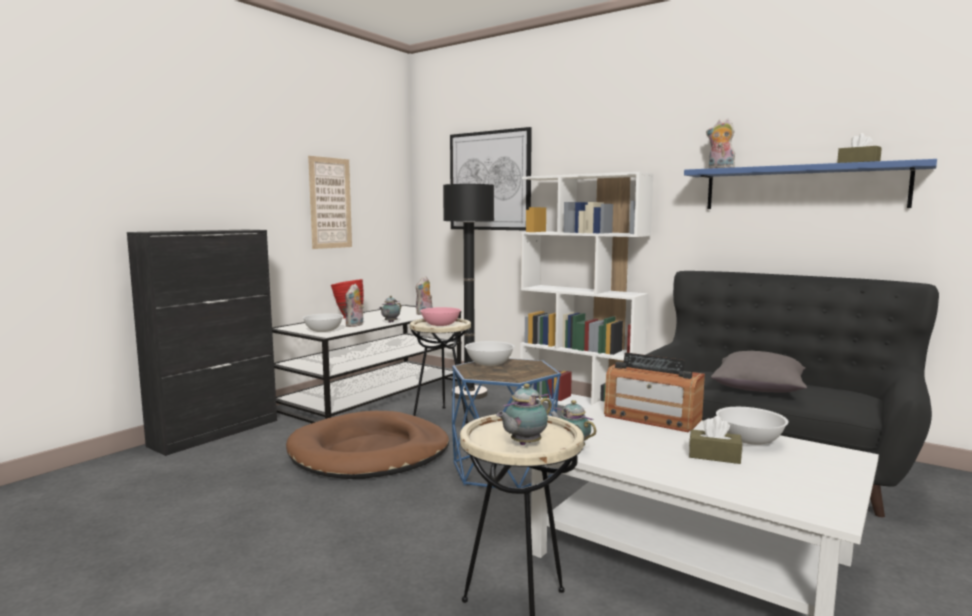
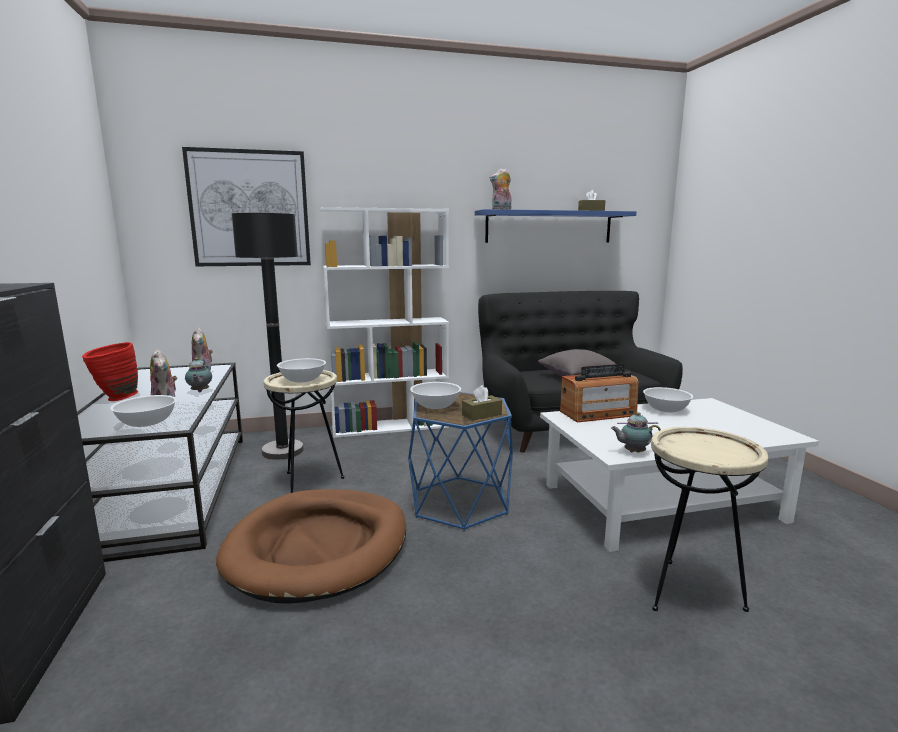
camera: 50 degrees left, 5 degrees up
picture [308,156,352,249] -> none
pink bowl [420,307,461,326] -> white bowl [277,358,326,382]
teapot [496,383,552,445] -> none
brown tissue box [689,416,742,464] -> brown tissue box moved to [462,385,502,421]

